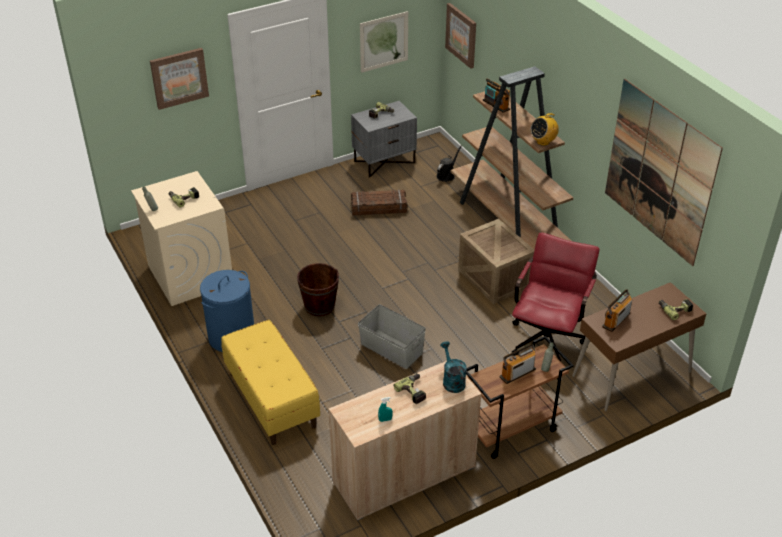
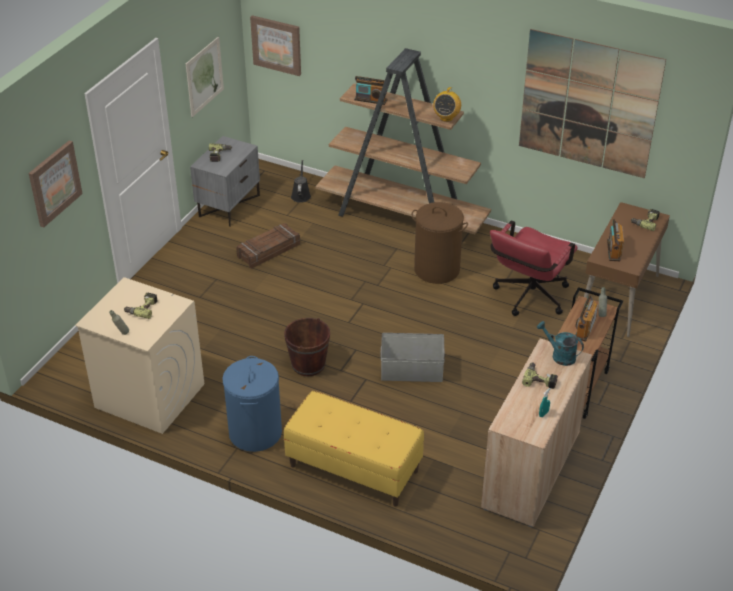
camera: 35 degrees left, 0 degrees up
crate [458,219,534,304] -> brown laundry basket [412,202,468,284]
red office chair [512,233,599,361] -> red office chair turned 135 degrees counterclockwise [490,221,578,316]

